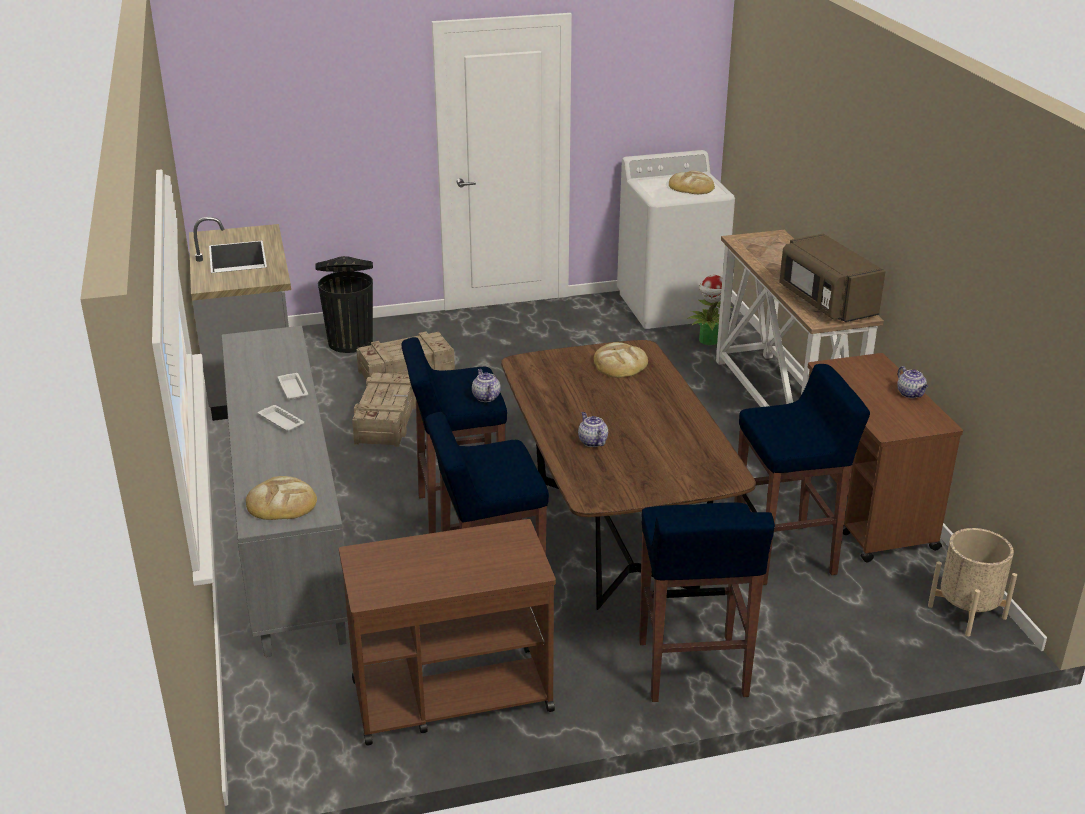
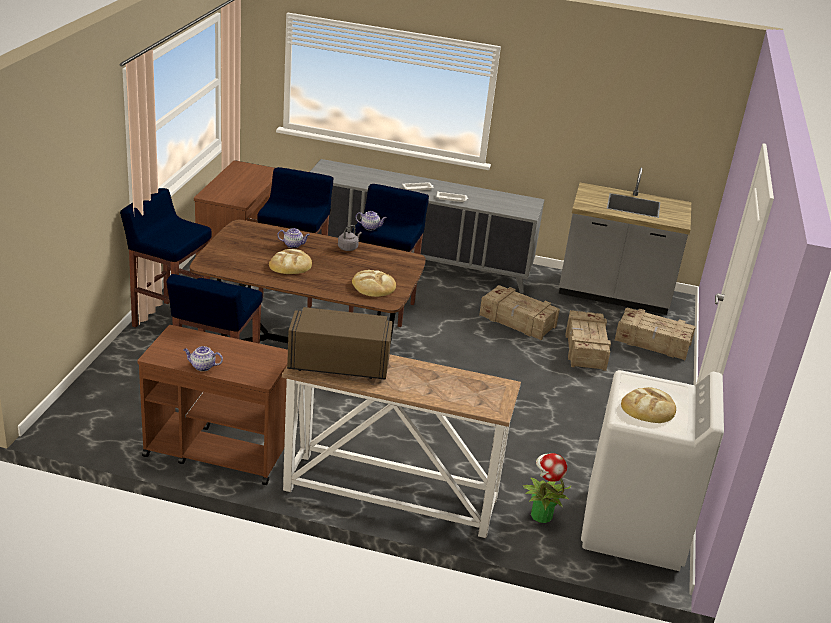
camera: 115 degrees right, 0 degrees up
bread [246,476,317,520] -> bread moved to [269,249,312,274]
black trash can [315,256,373,353] -> crate [615,308,696,360]
beige planter [928,528,1017,636] -> none
none -> grey kettle [338,225,362,251]

